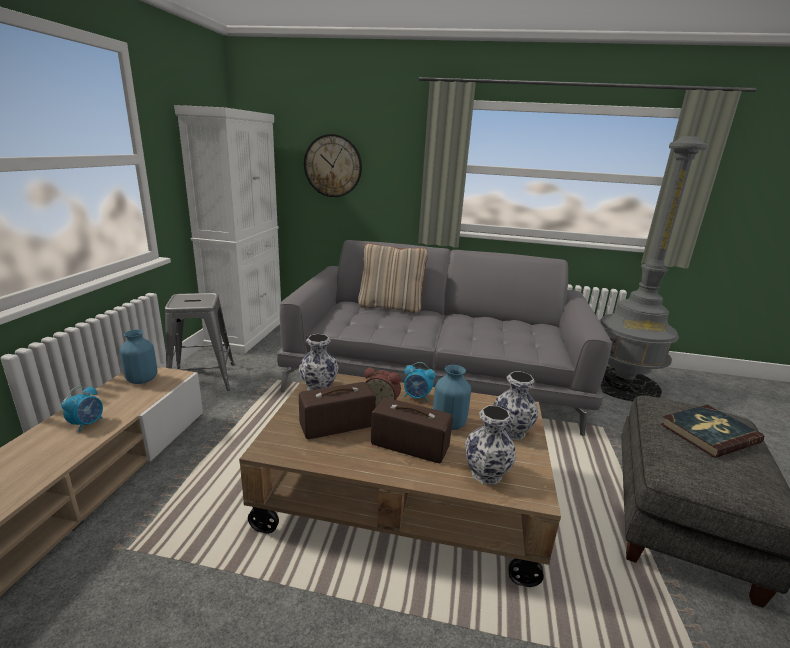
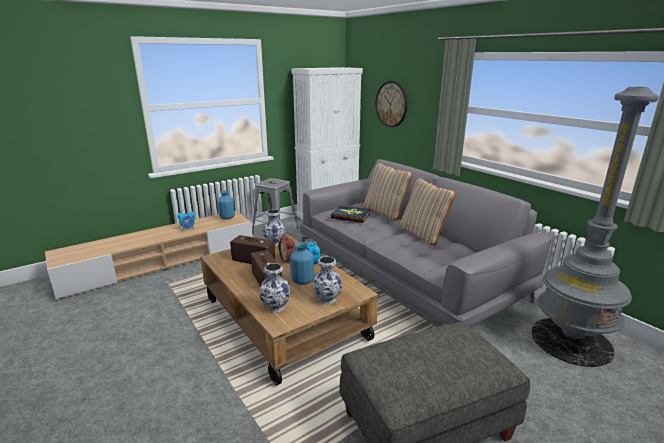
camera: 45 degrees right, 0 degrees up
book [661,405,764,458] -> book moved to [331,205,371,223]
none -> beige pillow [400,178,456,246]

